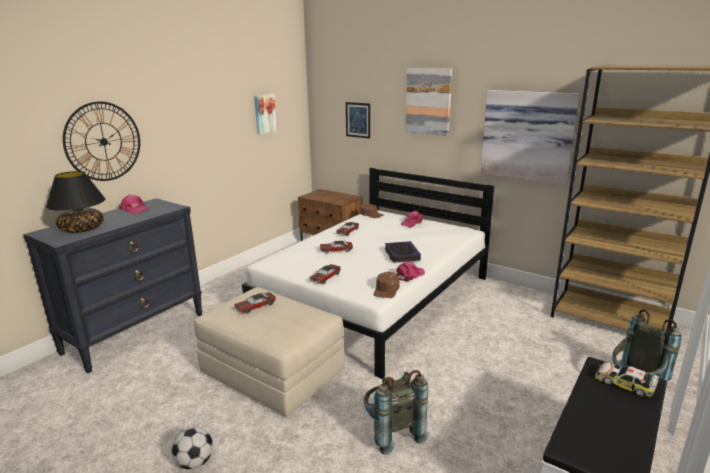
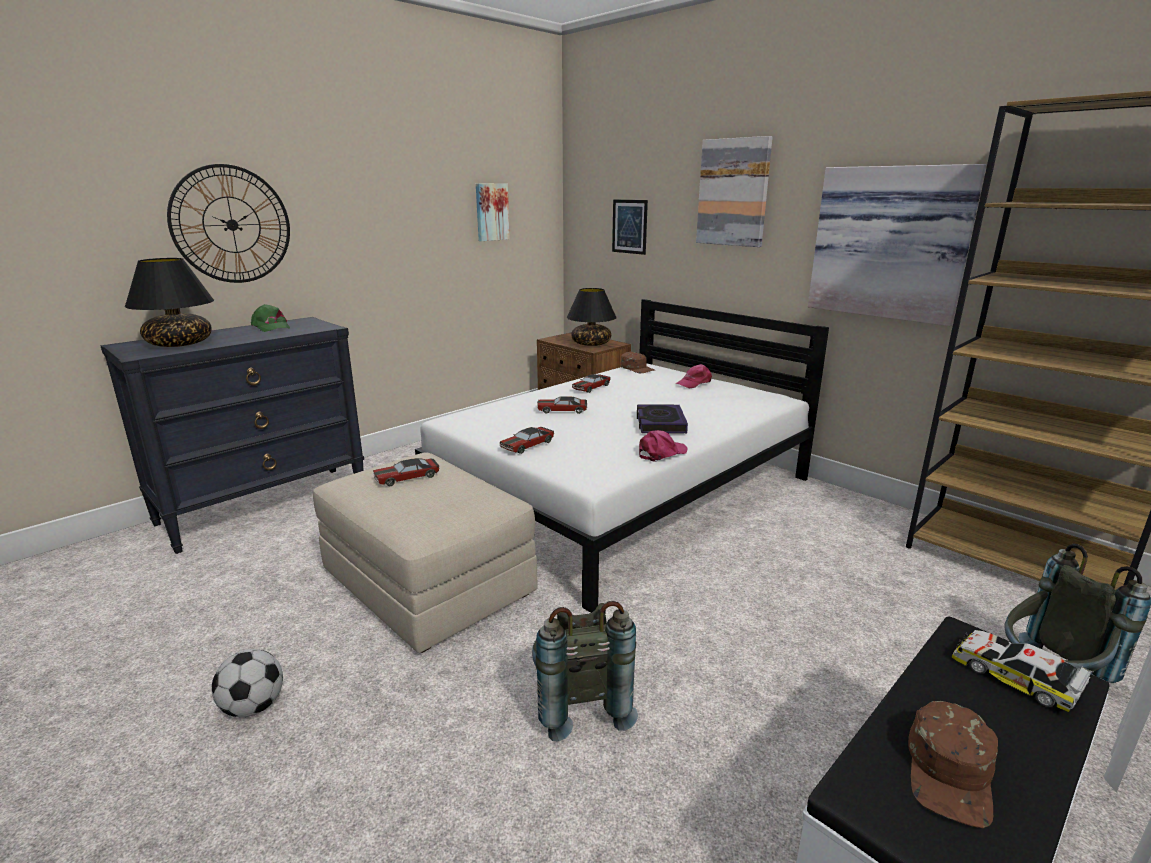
camera: 10 degrees right, 0 degrees up
pink cap [119,194,149,214] -> green cap [251,304,290,332]
brown cap [374,272,400,298] -> brown cap moved to [908,701,998,828]
none -> black table lamp [567,288,617,346]

